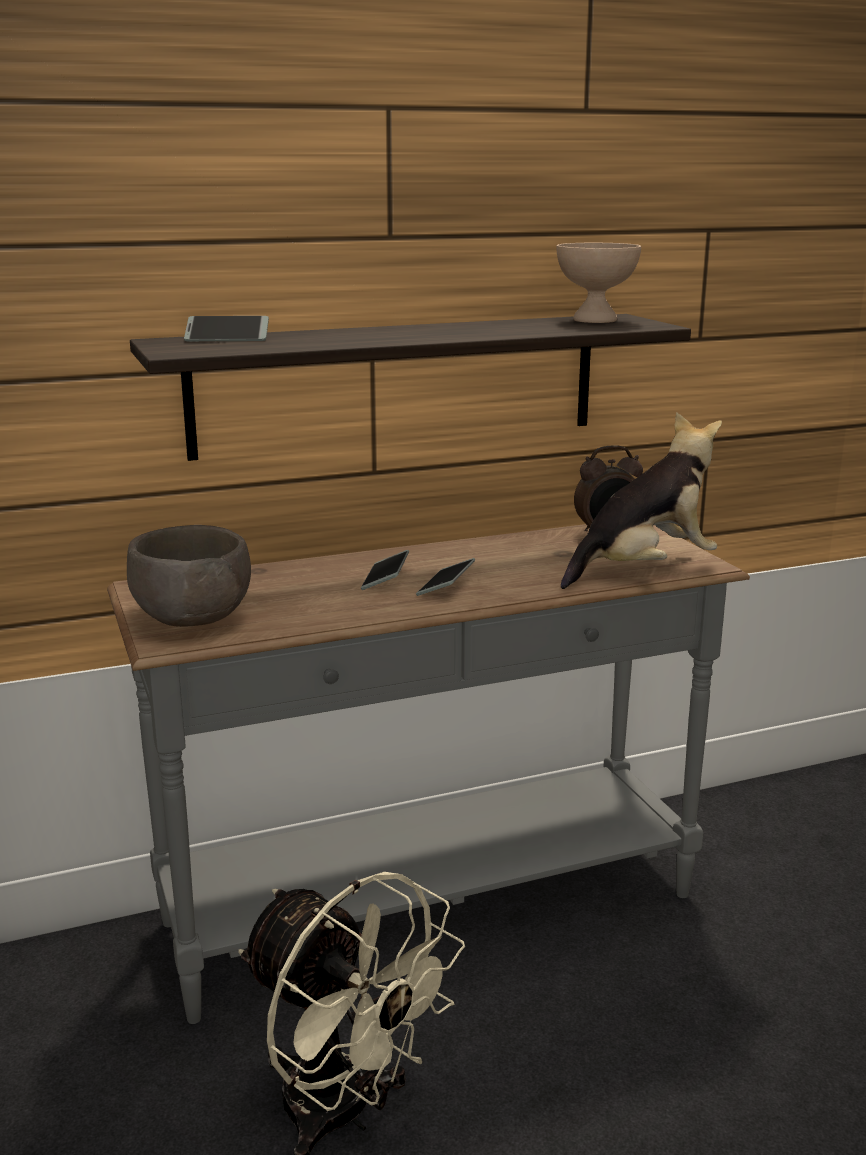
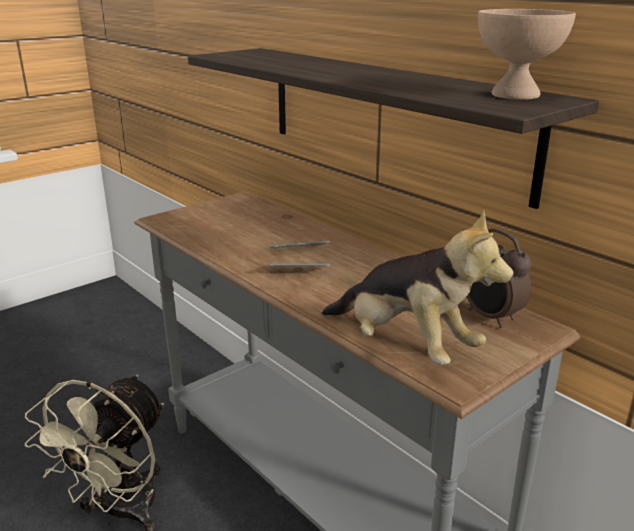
camera: 70 degrees right, 5 degrees up
brown bowl [127,525,251,627] -> none
phone [184,316,269,341] -> none

